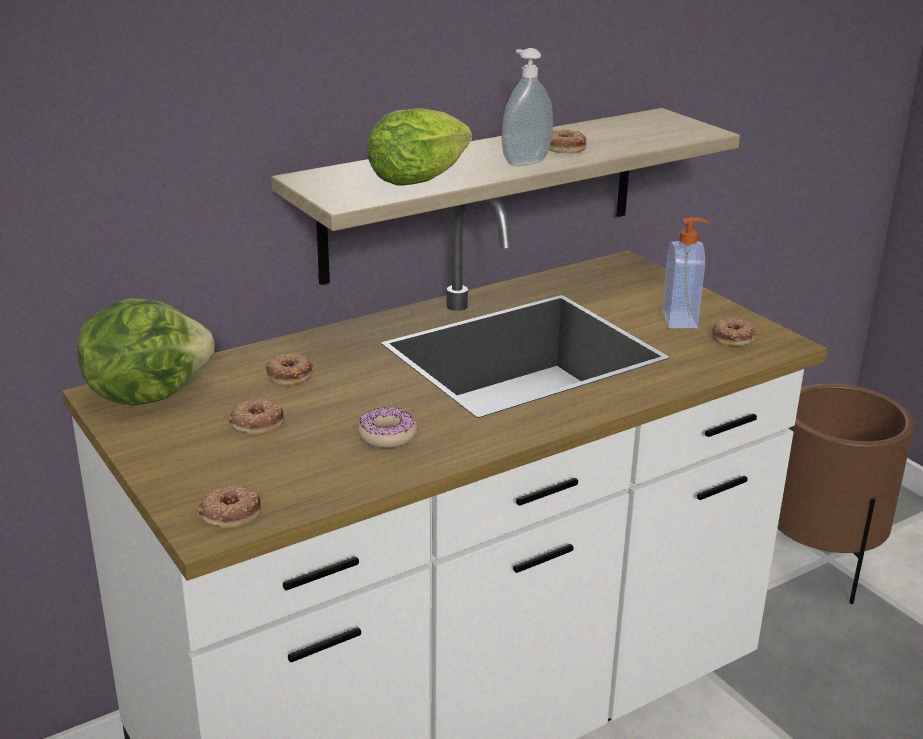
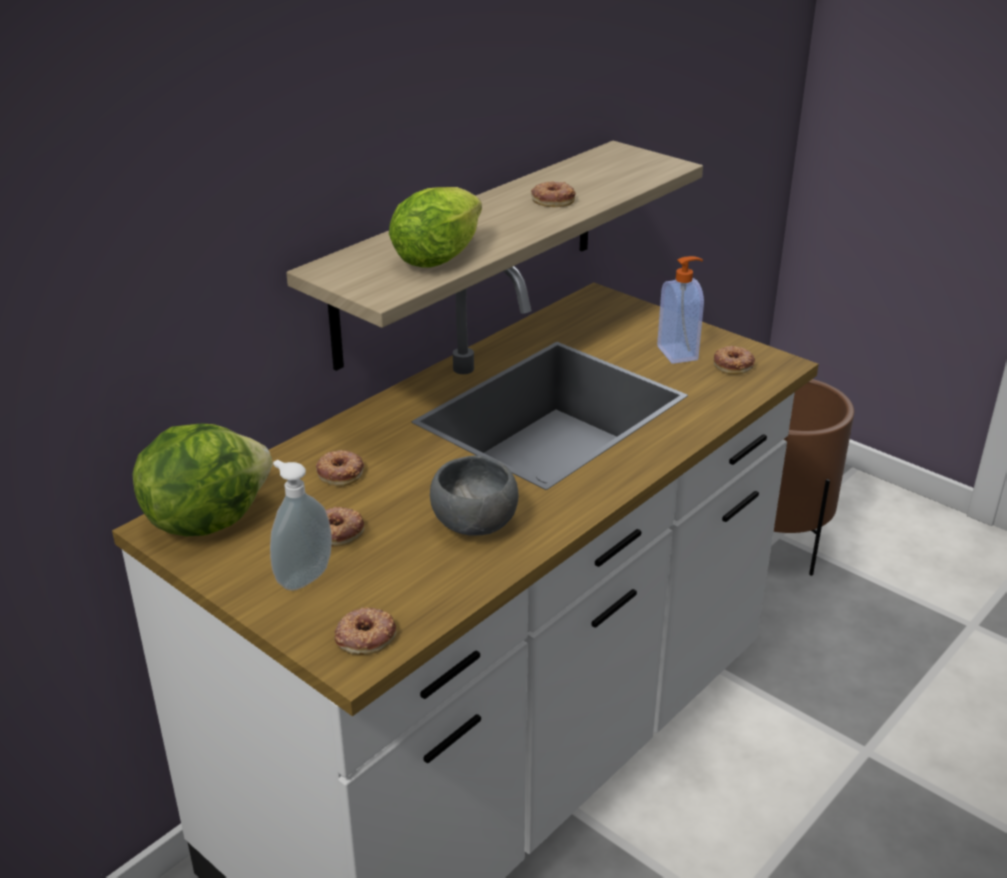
camera: 15 degrees left, 5 degrees up
donut [358,407,417,448] -> grey bowl [430,455,518,536]
soap dispenser [502,48,553,166] -> soap dispenser moved to [270,460,332,591]

